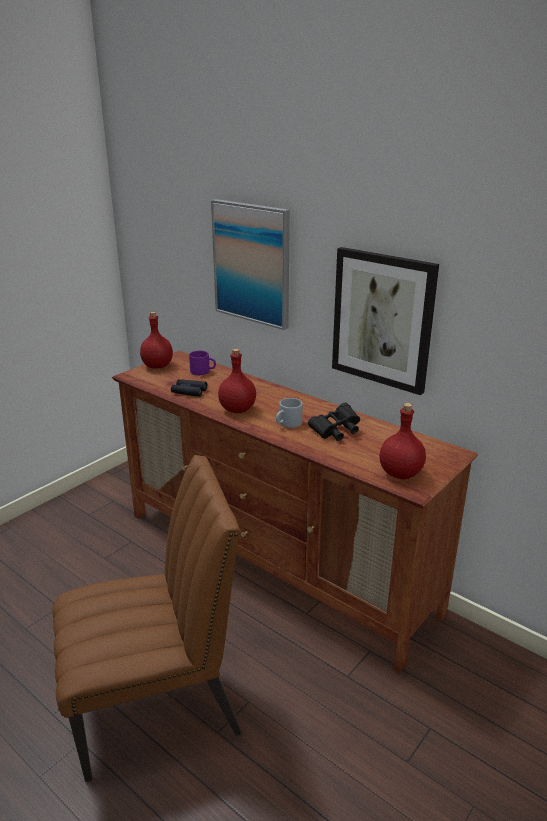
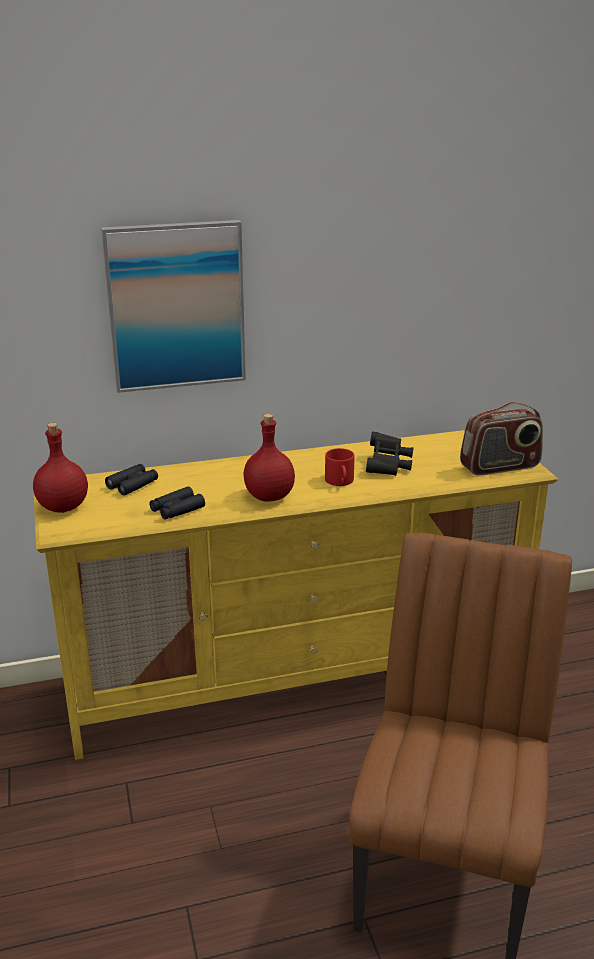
camera: 55 degrees left, 0 degrees up
brown dresser [111,351,478,673] -> yellow dresser [34,430,559,760]
purple mug [189,351,216,375] -> black binoculars [105,464,158,495]
grey mug [276,398,303,428] -> red mug [325,448,355,486]
picture [332,247,439,395] -> none
red bottle [380,403,426,479] -> radio [460,402,543,475]

